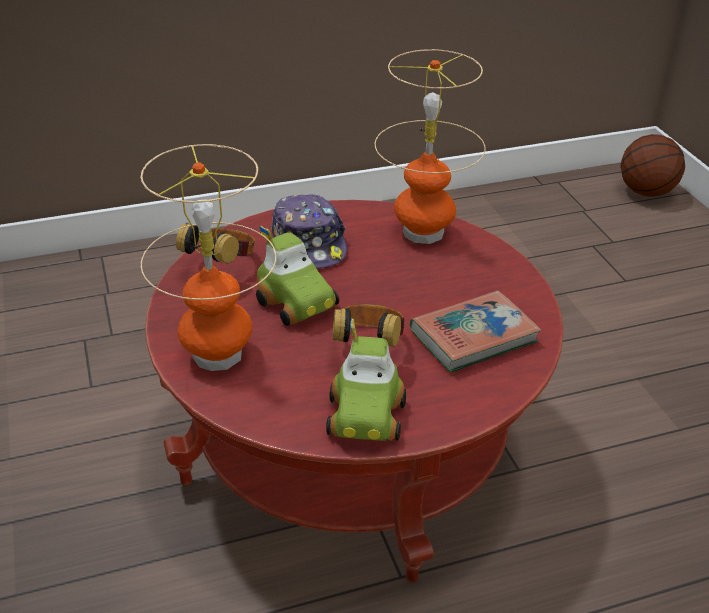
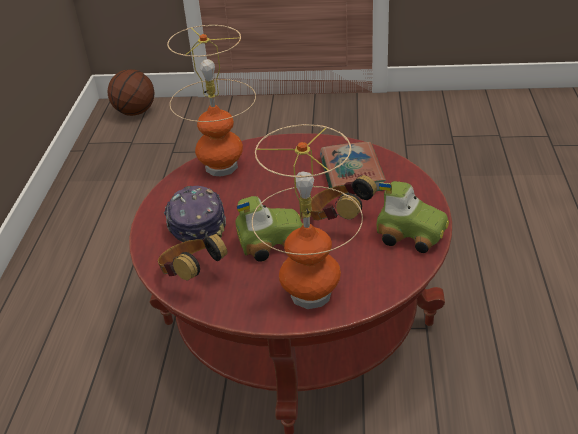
camera: 65 degrees left, 0 degrees up
cap [271,194,347,268] -> cap turned 105 degrees counterclockwise [164,186,226,242]

